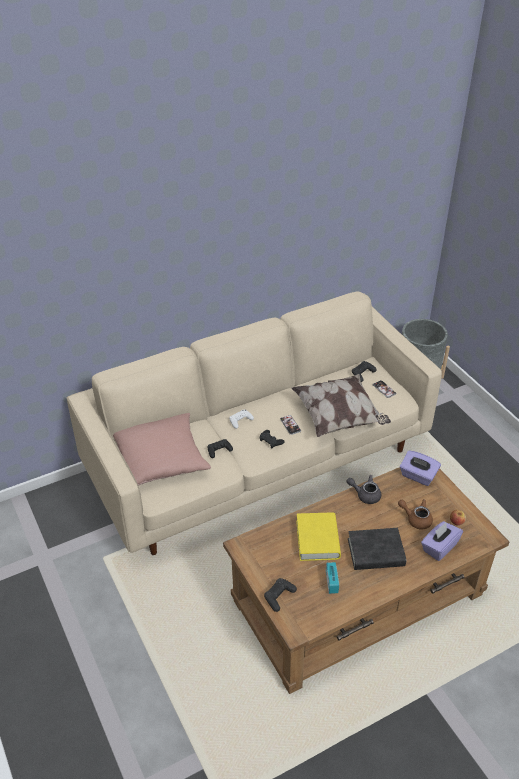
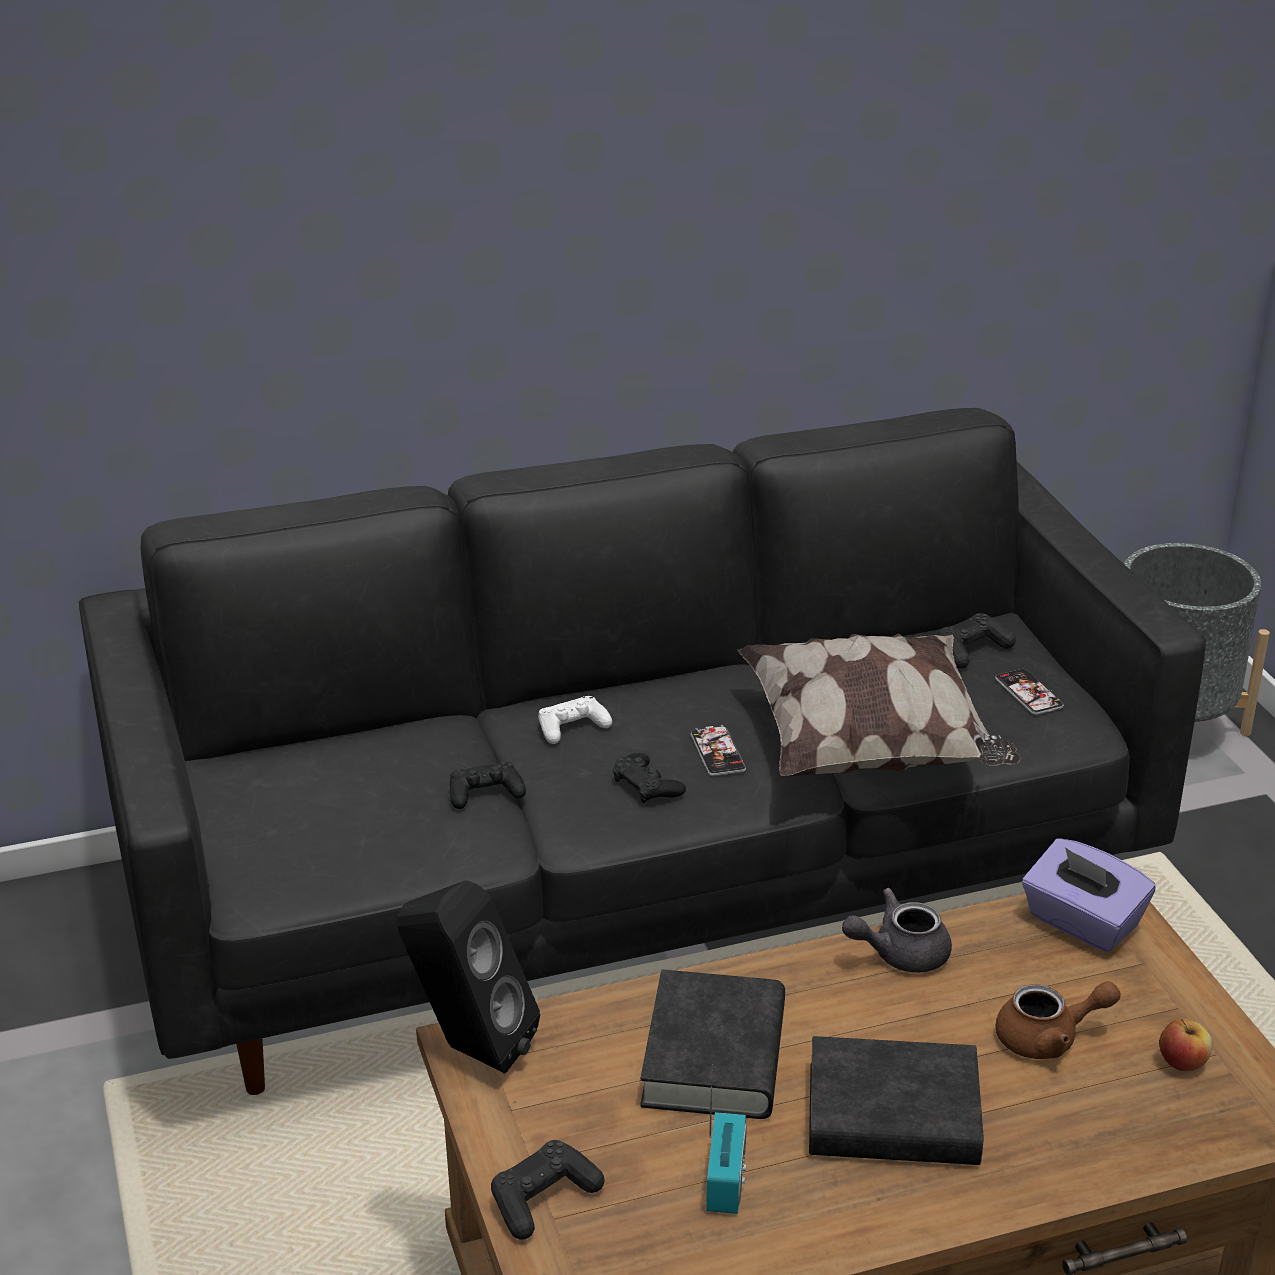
camera: 10 degrees right, 10 degrees down
beige sofa [67,291,442,555] -> black sofa [79,408,1206,1095]
pink pillow [113,413,211,486] -> none
yellow book [296,512,341,561] -> black book [640,969,785,1119]
grey teapot [347,475,381,504] -> grey teapot turned 45 degrees counterclockwise [842,888,952,973]
brown teapot [398,499,433,529] -> brown teapot turned 135 degrees clockwise [996,981,1121,1059]
purple tissue box [421,521,463,561] -> none
none -> black speaker [397,880,540,1074]

